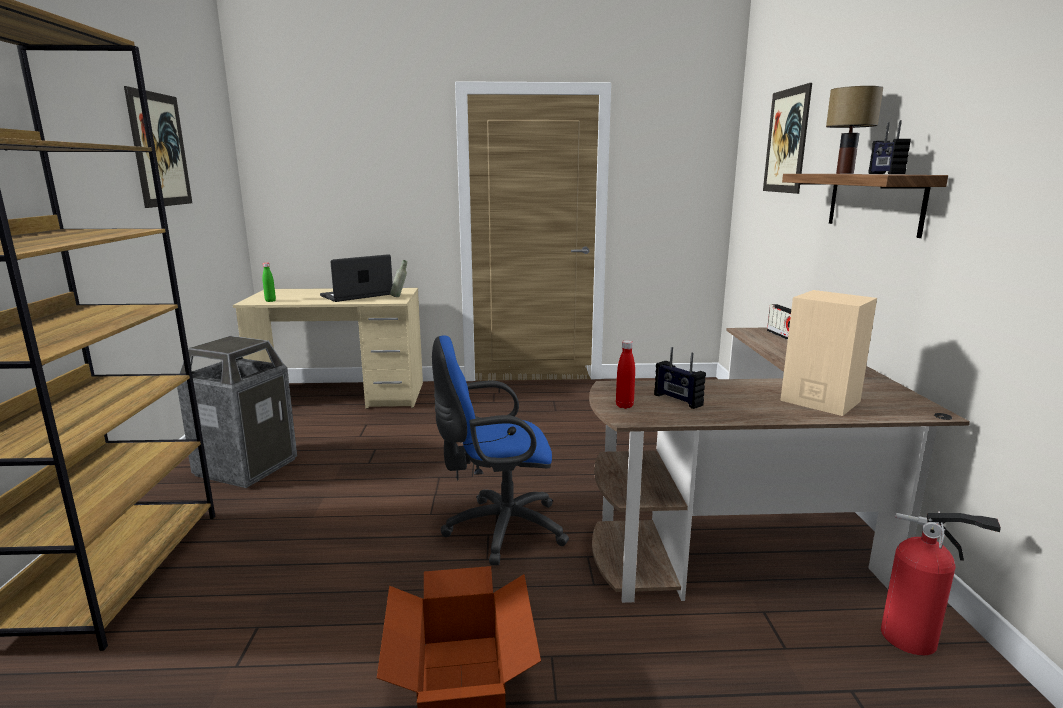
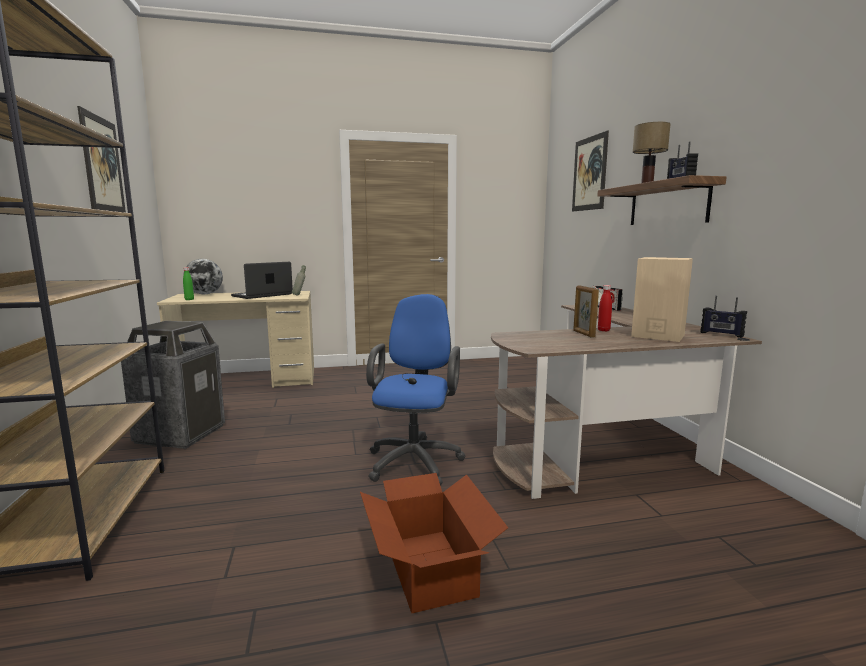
camera: 10 degrees left, 5 degrees down
blue office chair [432,336,569,565] -> blue office chair turned 120 degrees clockwise [366,294,466,486]
red bottle [616,340,635,409] -> red bottle moved to [598,285,612,331]
radio [654,347,706,409] -> radio moved to [700,296,747,338]
fire extinguisher [881,511,1001,655] -> none
none -> globe [186,259,223,294]
none -> picture frame [573,286,599,338]

